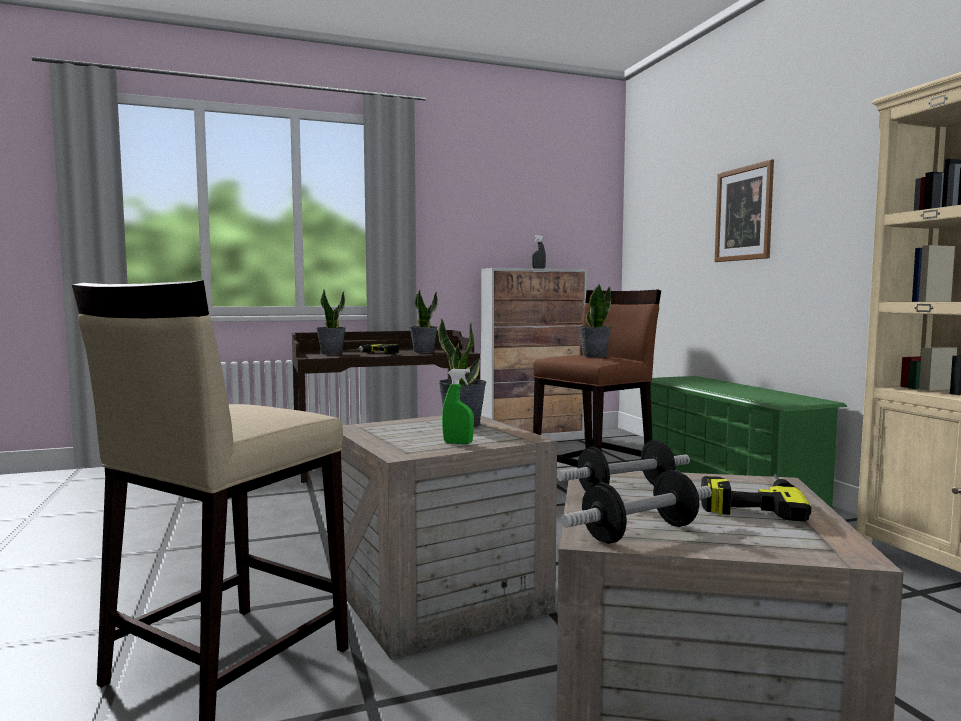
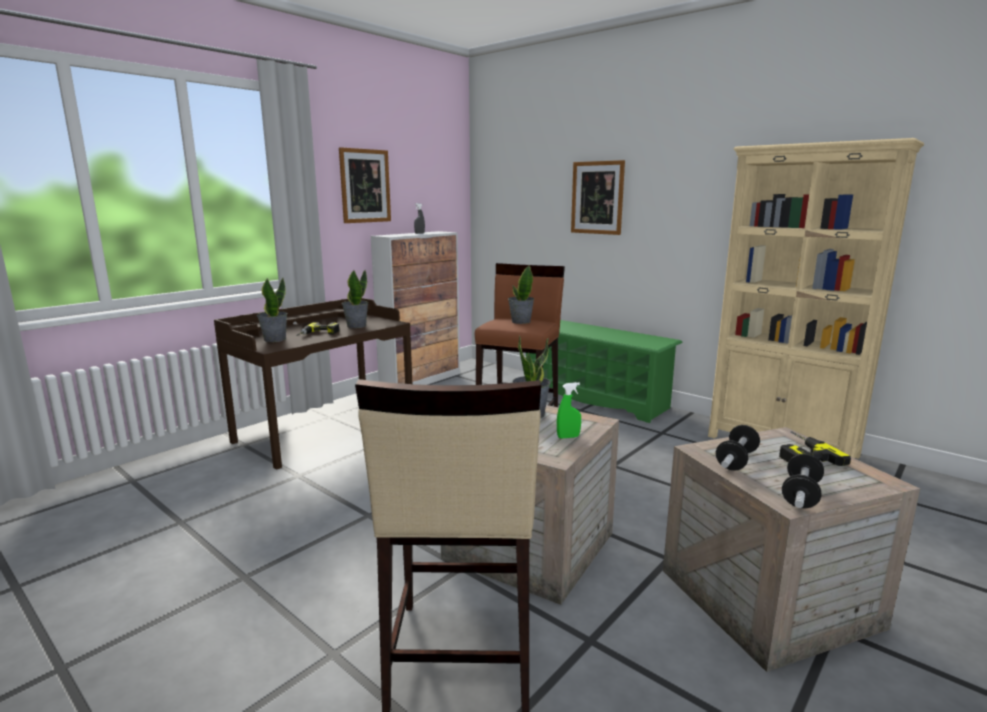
camera: 30 degrees left, 10 degrees up
none -> picture [339,147,391,223]

